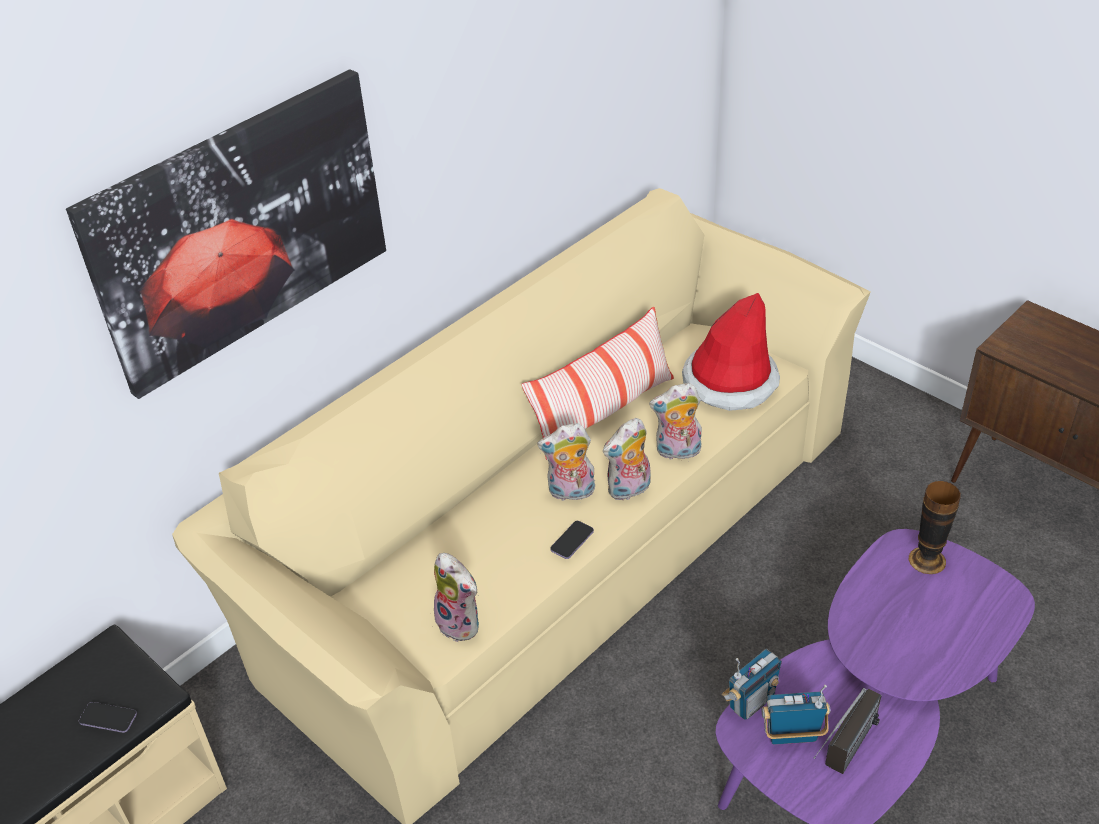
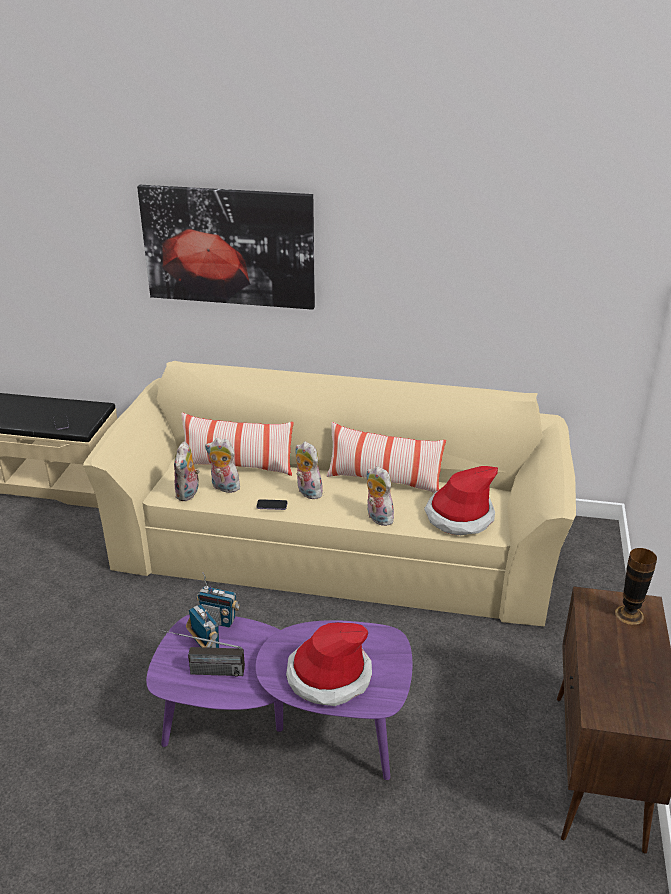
camera: 55 degrees right, 10 degrees down
plush toy [603,418,651,500] -> plush toy moved to [205,438,242,493]
vase [909,481,961,574] -> vase moved to [615,548,657,625]
none -> pillow [182,413,294,476]
none -> hat [286,622,372,706]

